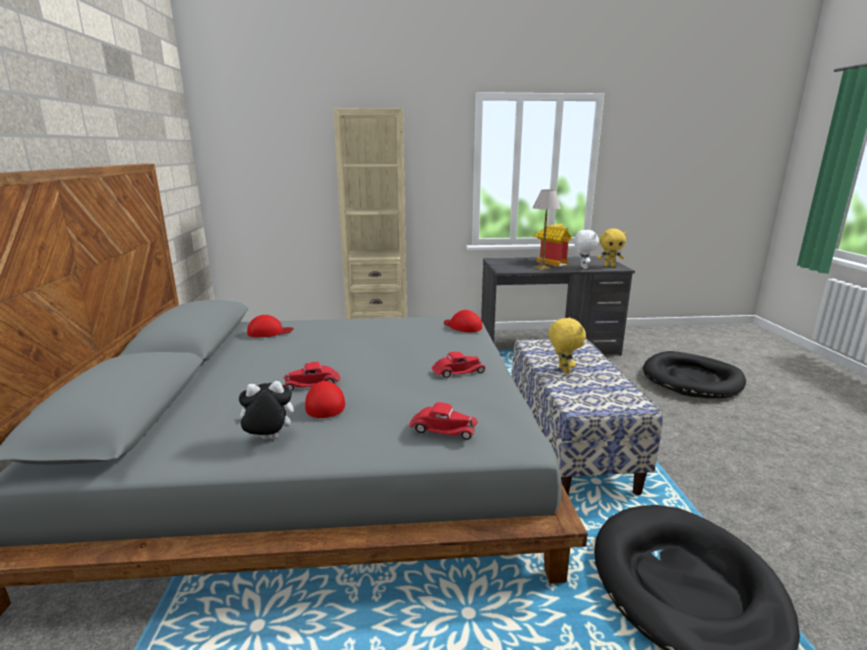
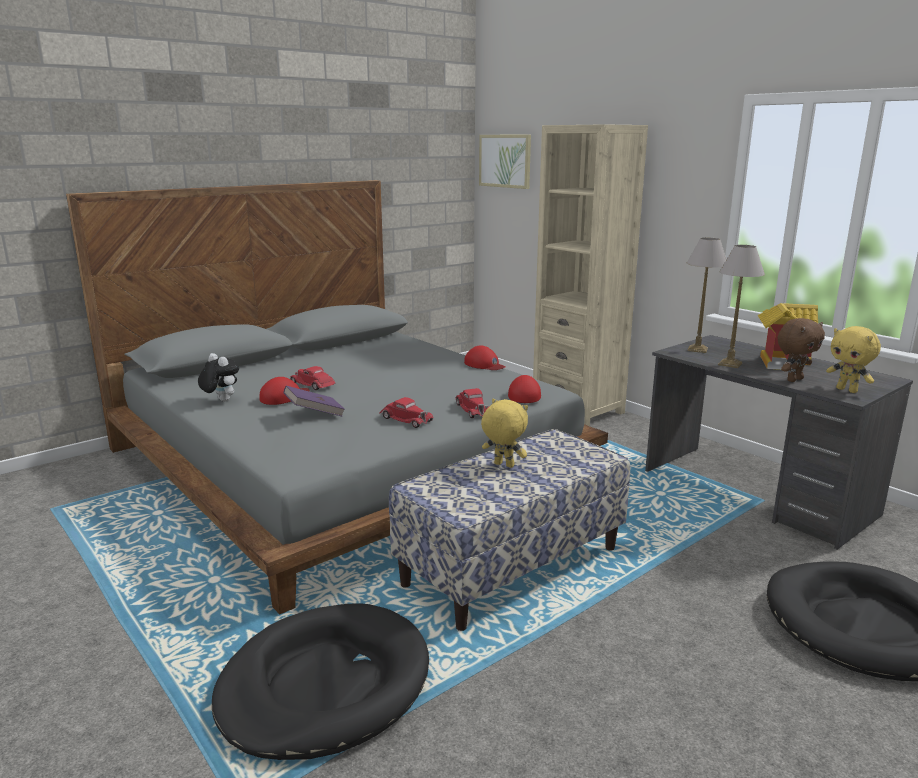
camera: 55 degrees right, 0 degrees up
red cap [247,315,294,337] -> red cap moved to [464,345,506,370]
red toy car [409,402,478,440] -> red toy car moved to [455,388,488,418]
yellow plush toy [549,317,586,374] -> yellow plush toy turned 105 degrees counterclockwise [481,399,528,468]
white plush toy [574,230,599,269] -> brown plush toy [778,318,825,382]
none -> purple book [283,386,345,417]
none -> picture [479,135,531,189]
none -> table lamp [687,238,726,353]

